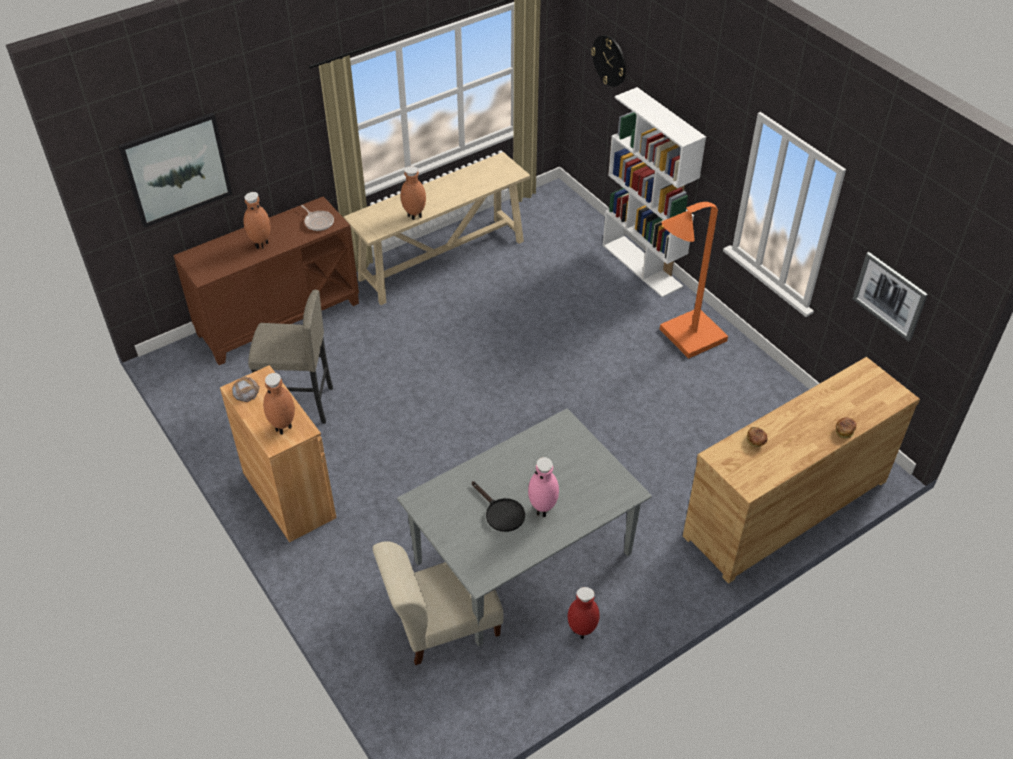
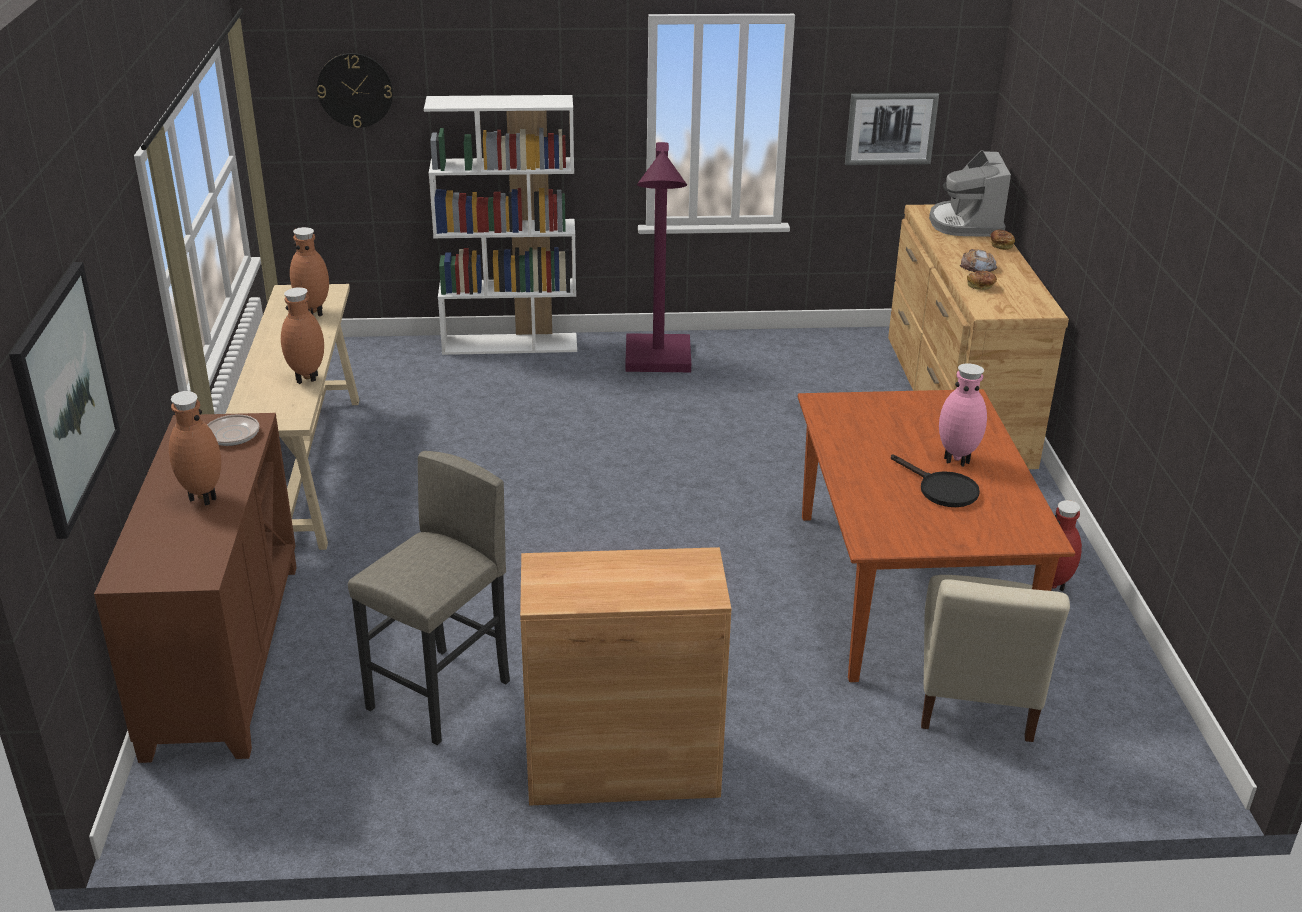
camera: 60 degrees left, 15 degrees down
bread [232,376,260,402] -> bread moved to [960,249,997,272]
brown vase [263,373,295,435] -> brown vase moved to [290,227,329,316]
grey dining table [397,409,652,646] -> brown dining table [798,389,1075,682]
black frying pan [472,481,525,532] -> black frying pan turned 60 degrees clockwise [891,454,980,507]
orange floor lamp [660,202,728,359] -> purple floor lamp [625,142,691,372]
none -> coffee machine [929,150,1011,237]

